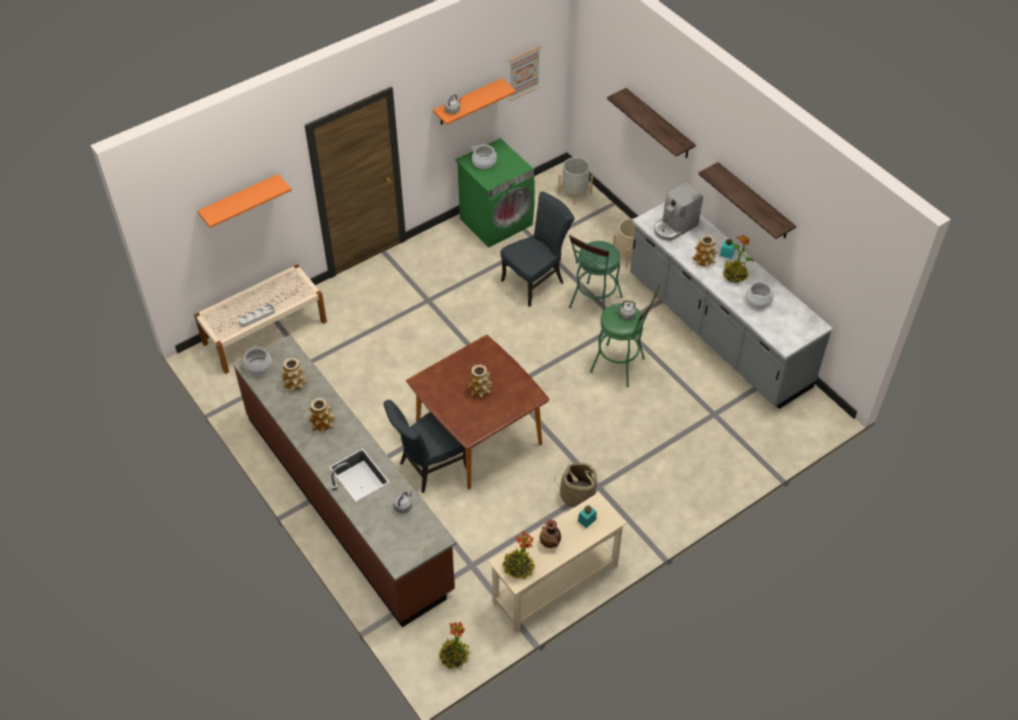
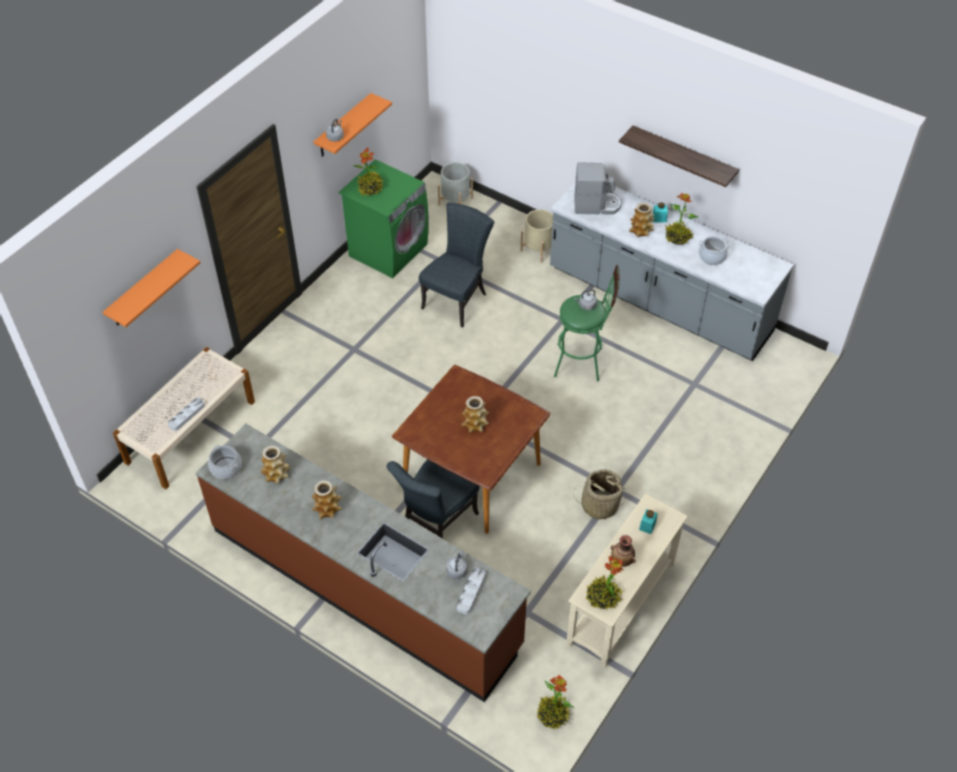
camera: 20 degrees left, 0 degrees up
cooking pot [472,145,497,169] -> potted plant [354,147,383,196]
picture [509,46,541,101] -> none
green stool [569,235,623,311] -> none
shelf [607,88,696,158] -> none
coffee machine [654,182,703,241] -> coffee machine turned 120 degrees counterclockwise [574,162,622,215]
none -> grey tray [457,568,486,614]

